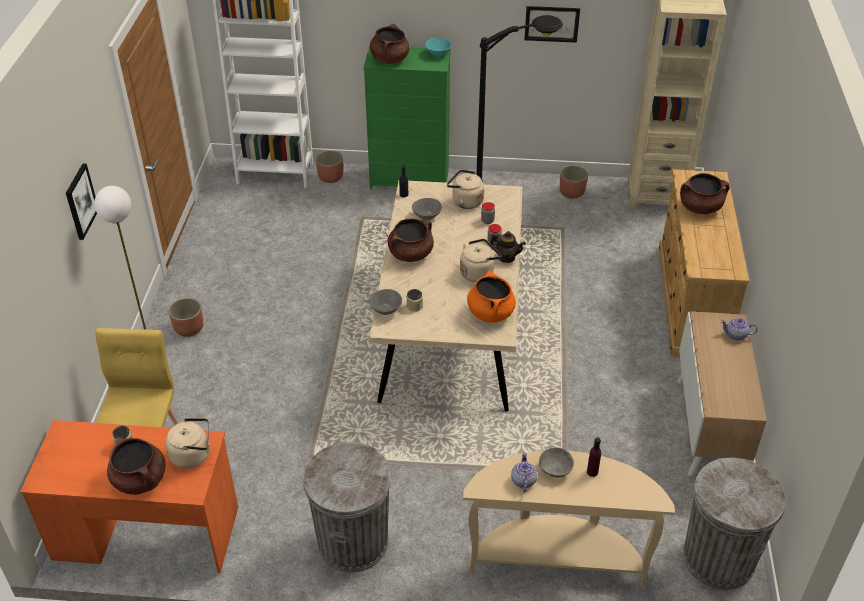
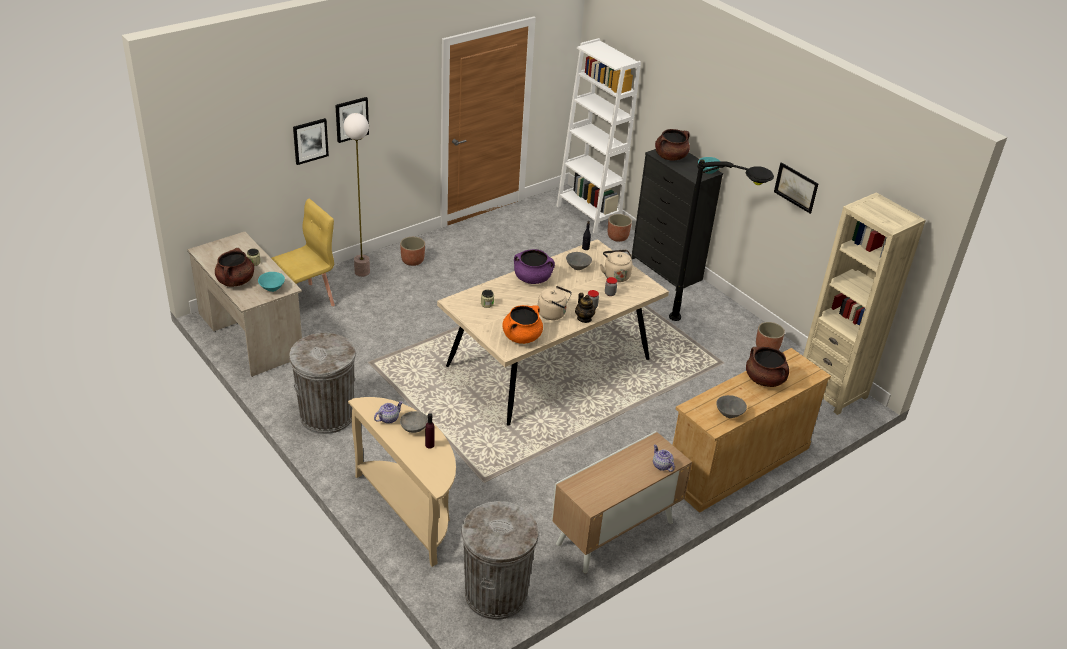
camera: 45 degrees right, 5 degrees down
orange desk [20,420,238,573] -> beige desk [187,232,302,377]
beige kettle [166,417,209,469] -> turquoise bowl [258,272,285,292]
green dresser [363,46,451,190] -> black dresser [631,149,723,291]
grey bowl [369,289,402,315] -> grey bowl moved to [716,395,747,418]
brown cooking pot [388,219,434,262] -> purple cooking pot [514,249,555,284]
none -> picture [293,118,329,165]

